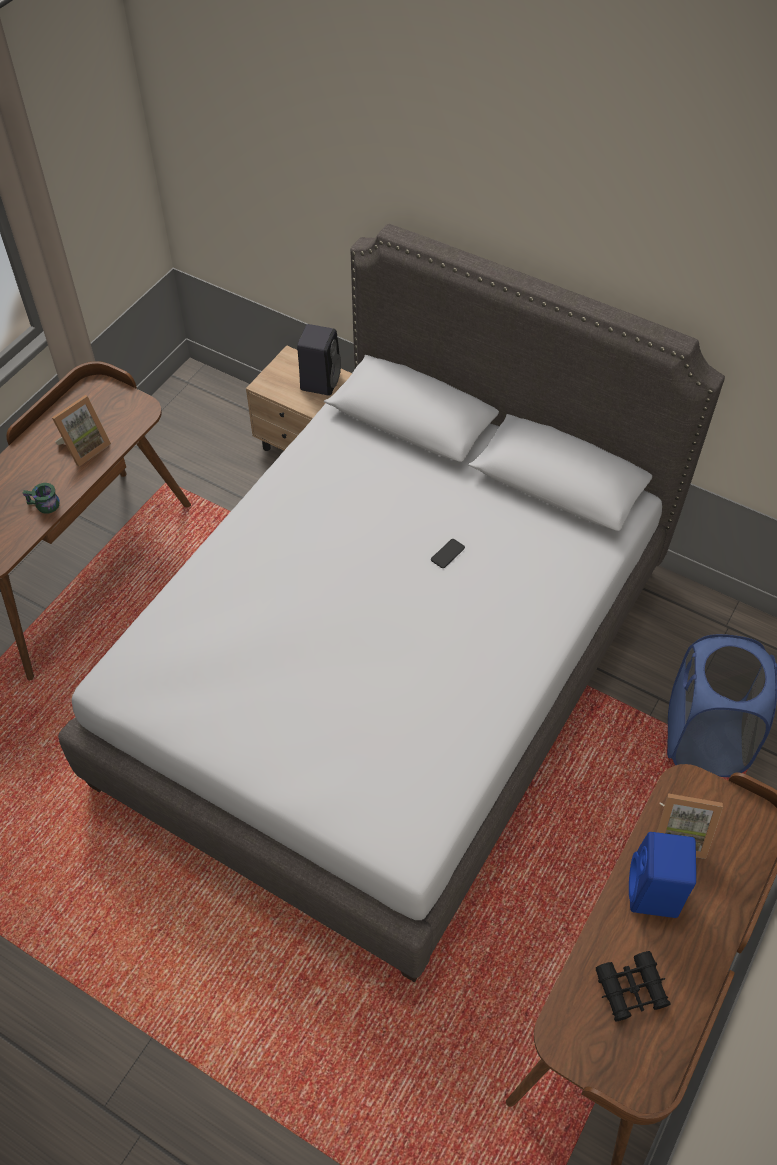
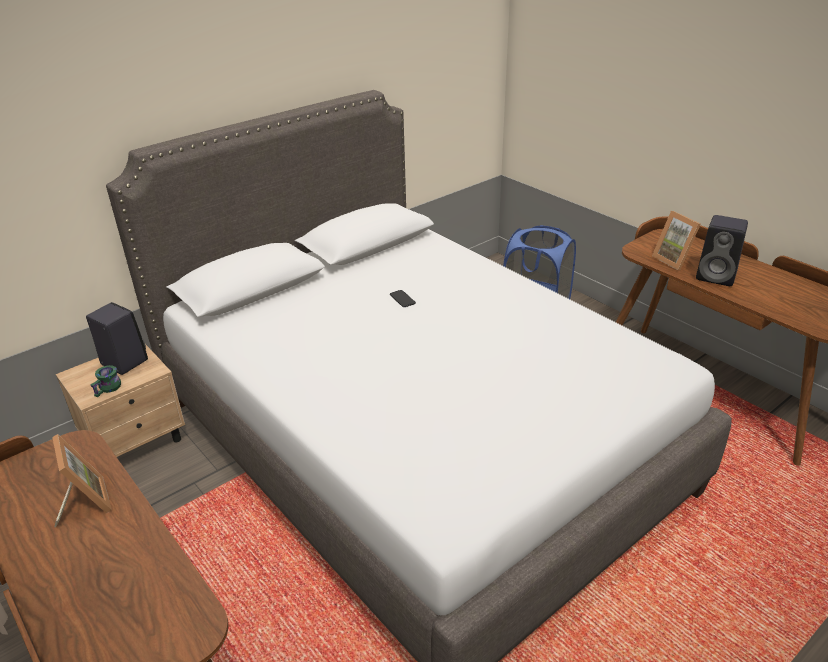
camera: 70 degrees left, 20 degrees down
green mug [23,483,59,514] -> green mug moved to [91,365,121,397]
black binoculars [596,951,671,1021] -> none
blue speaker [629,832,696,918] -> black speaker [696,215,748,286]
picture frame [657,793,723,859] -> picture frame turned 120 degrees clockwise [652,211,701,270]

